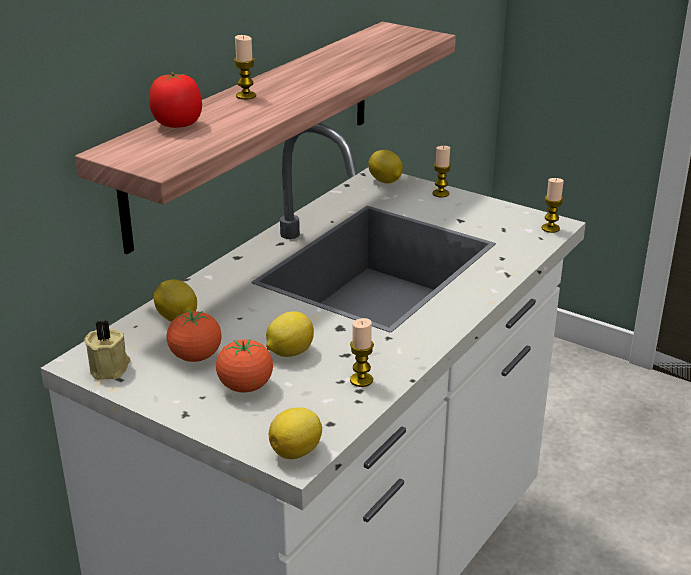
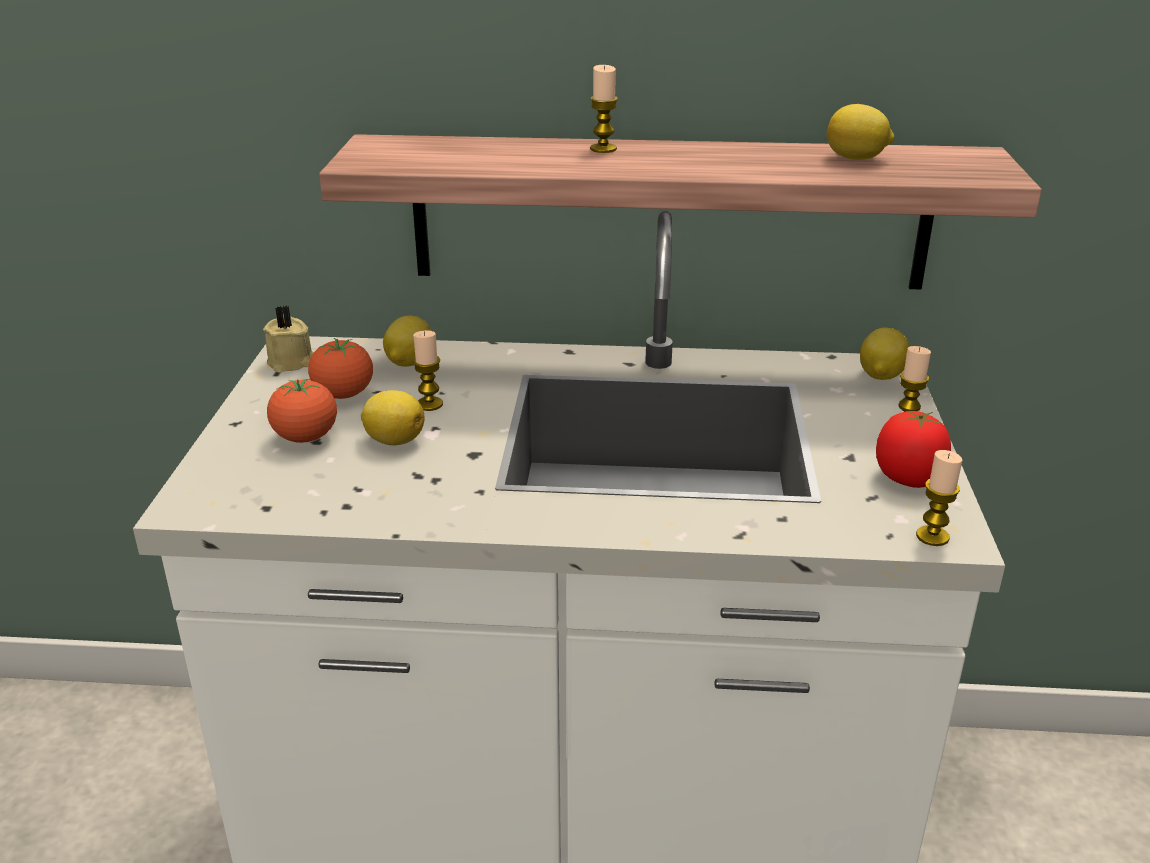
camera: 60 degrees right, 0 degrees up
tomato [149,72,202,128] -> tomato moved to [876,411,951,488]
lemon [269,408,322,459] -> lemon moved to [827,104,894,160]
candle [350,318,374,387] -> candle moved to [413,331,443,411]

